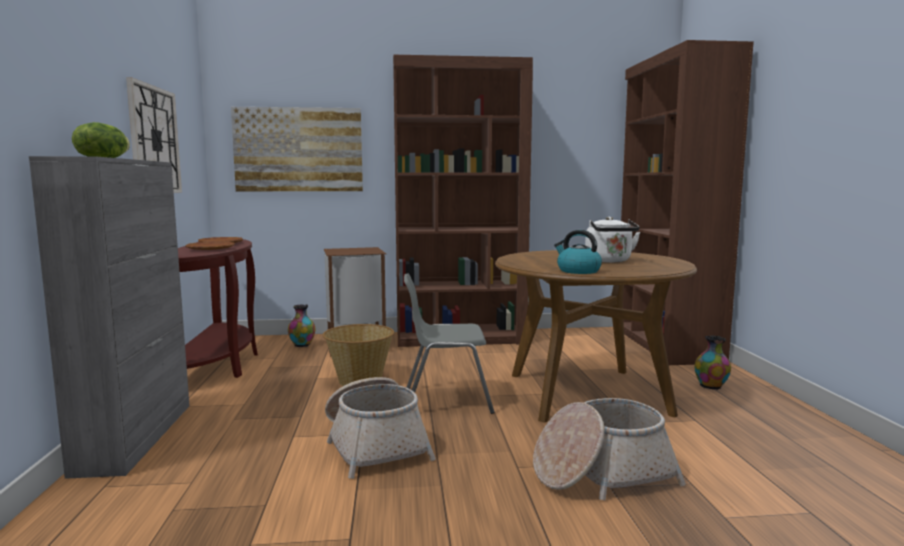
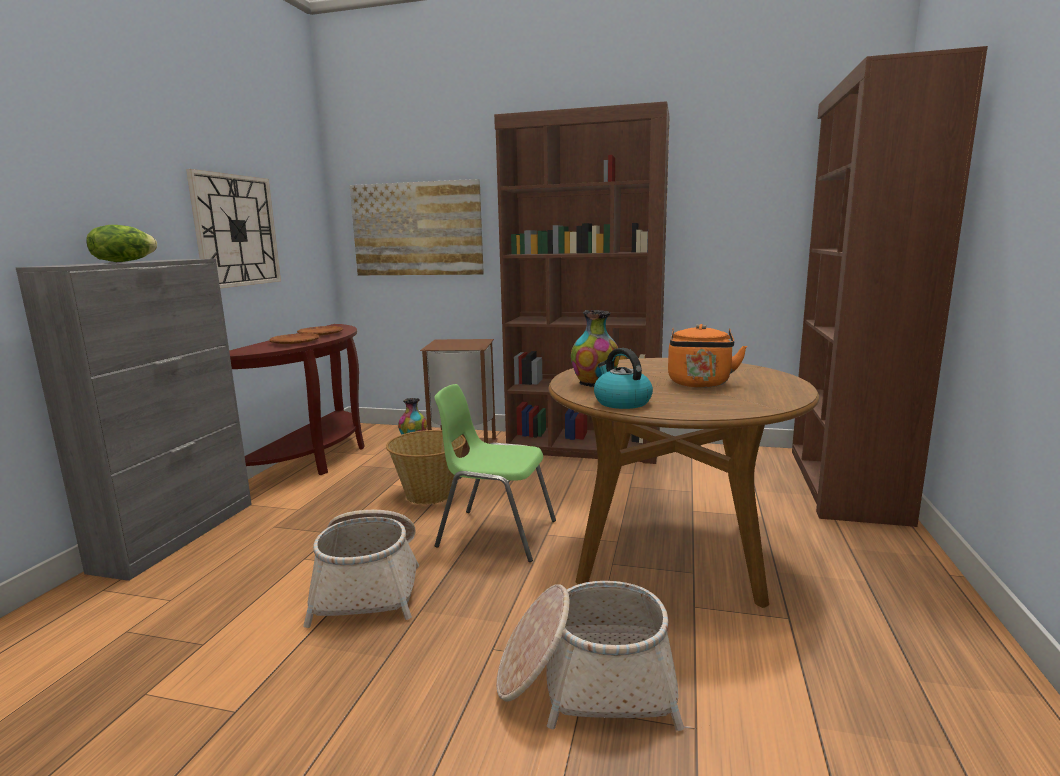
camera: 20 degrees right, 5 degrees up
grey chair [404,273,494,414] -> green chair [434,384,556,562]
white kettle [585,217,640,263] -> orange kettle [668,324,747,388]
vase [694,335,731,390] -> vase moved to [571,310,619,387]

